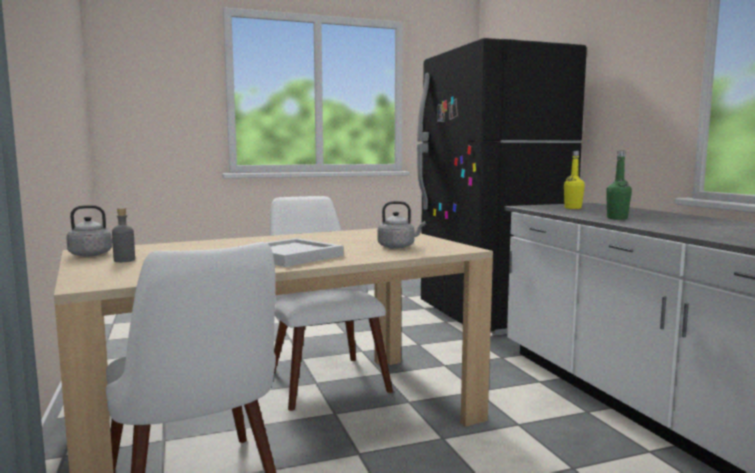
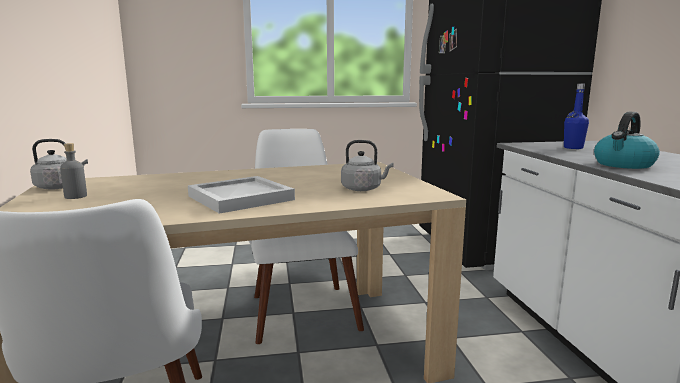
camera: 10 degrees right, 5 degrees up
yellow bottle [564,151,585,209] -> blue bottle [564,84,589,149]
green bottle [606,151,632,220] -> kettle [594,112,660,169]

